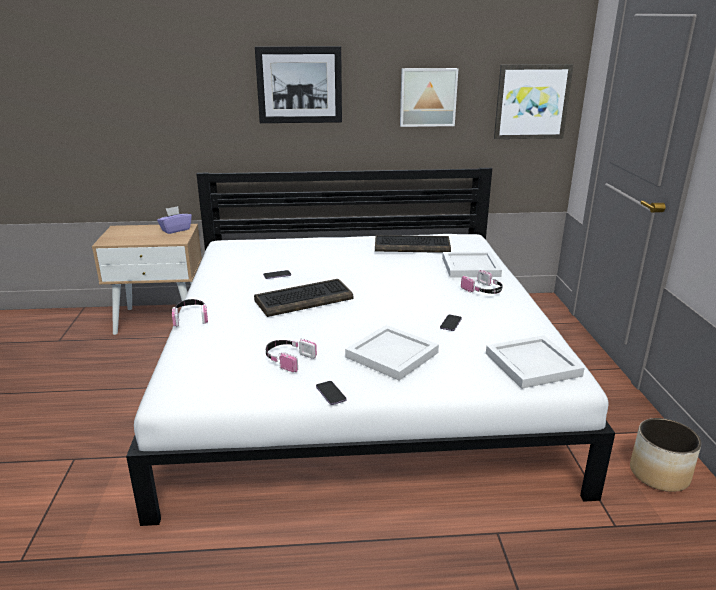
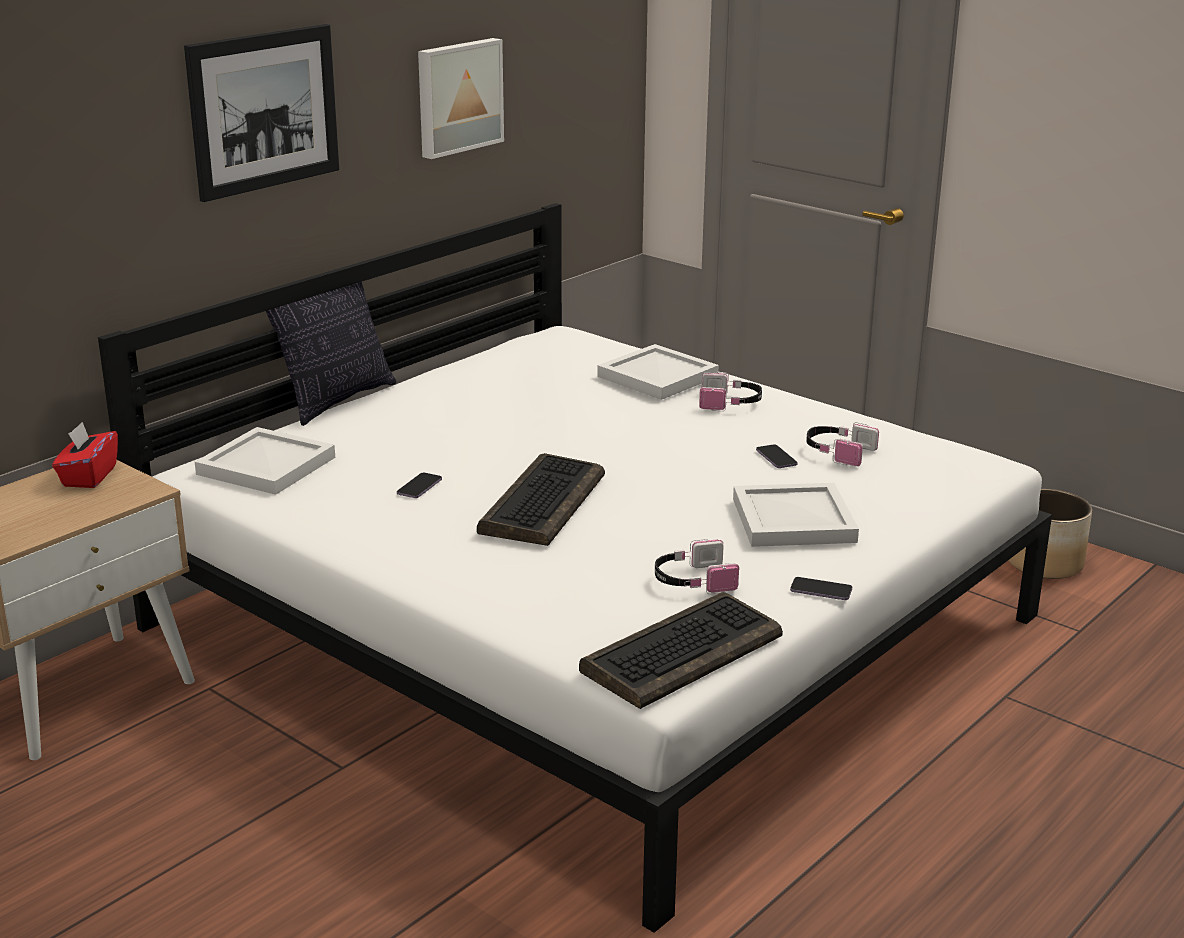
camera: 45 degrees left, 0 degrees up
purple tissue box [157,206,192,234] -> red tissue box [52,422,118,488]
headphones [172,299,208,327] -> headphones moved to [806,422,879,466]
keyboard [375,235,451,253] -> keyboard moved to [579,592,783,709]
white tray [486,335,585,389] -> white tray moved to [195,427,335,495]
picture [494,64,574,139] -> none
none -> pillow [266,282,396,426]

